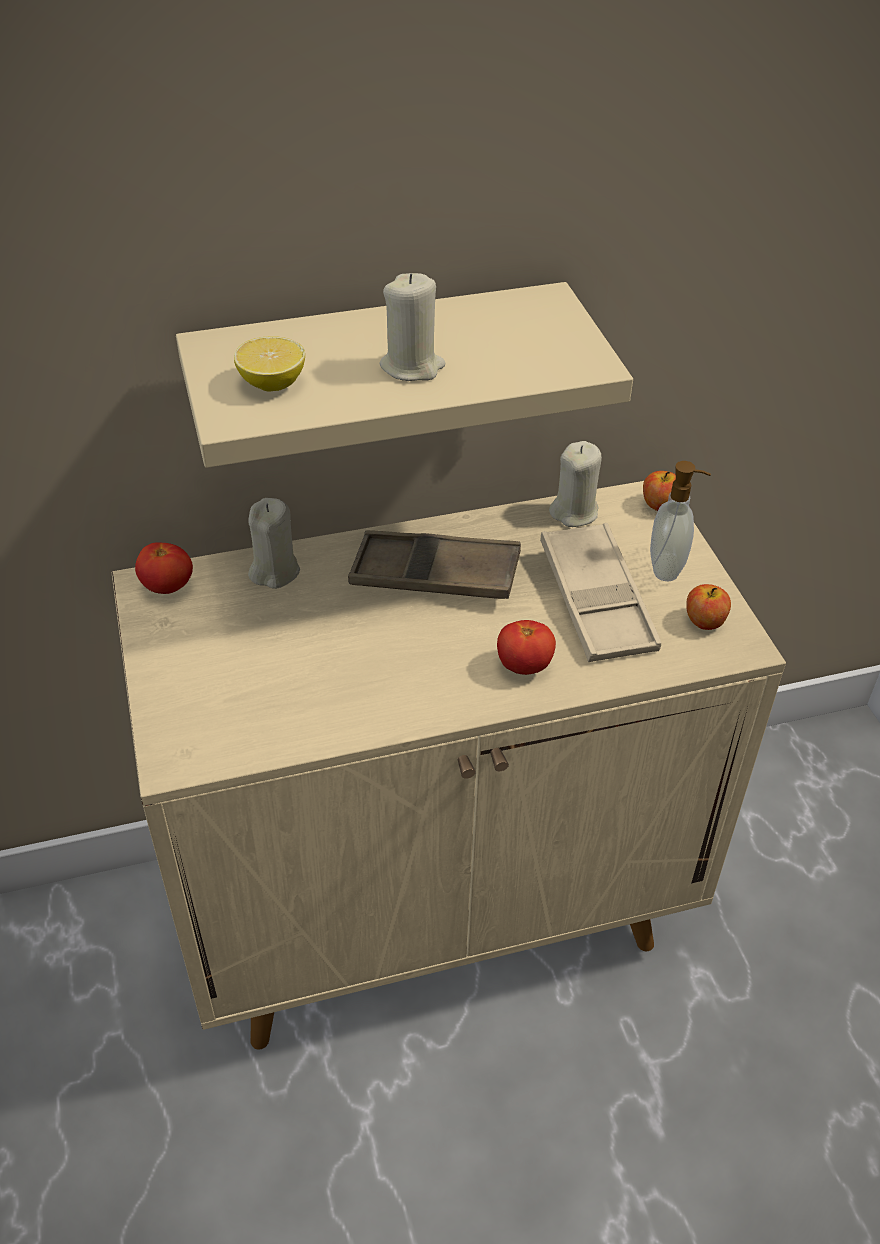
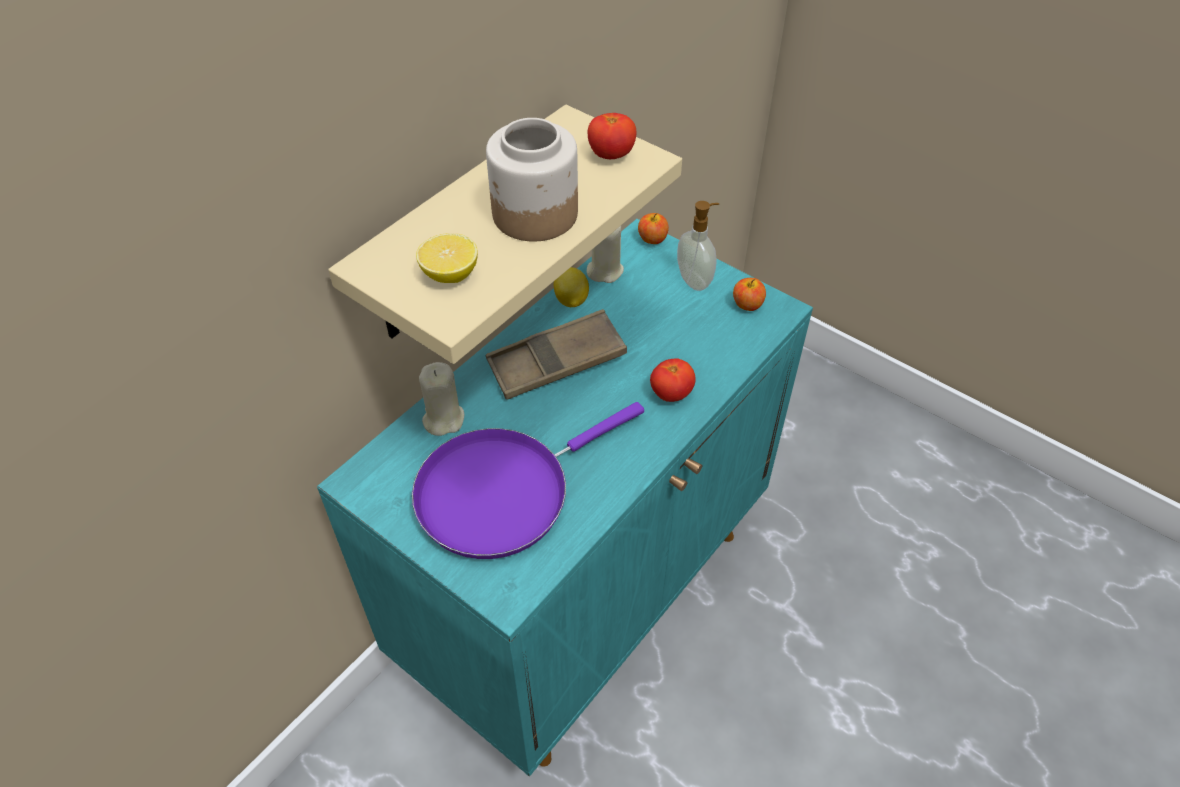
camera: 35 degrees left, 5 degrees up
beige cabinet [112,481,786,1050] -> turquoise cabinet [317,219,813,776]
tomato [135,542,193,594] -> tomato moved to [588,113,636,159]
beige candle [379,273,445,381] -> jar [486,118,578,242]
beige tray [540,523,661,662] -> none
none -> purple frying pan [412,402,644,559]
none -> lemon [554,267,589,307]

